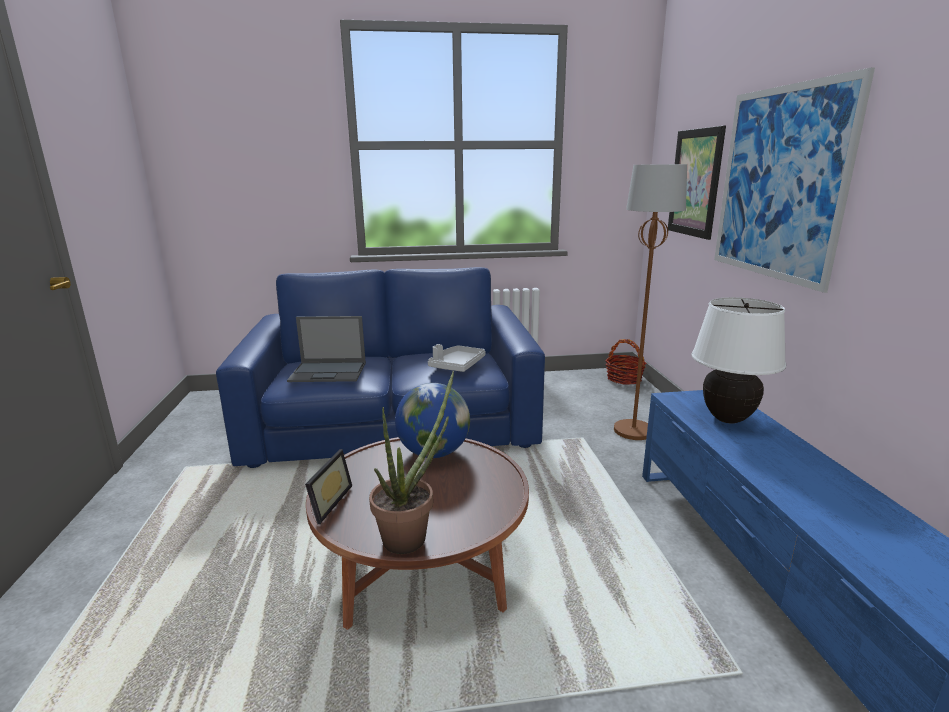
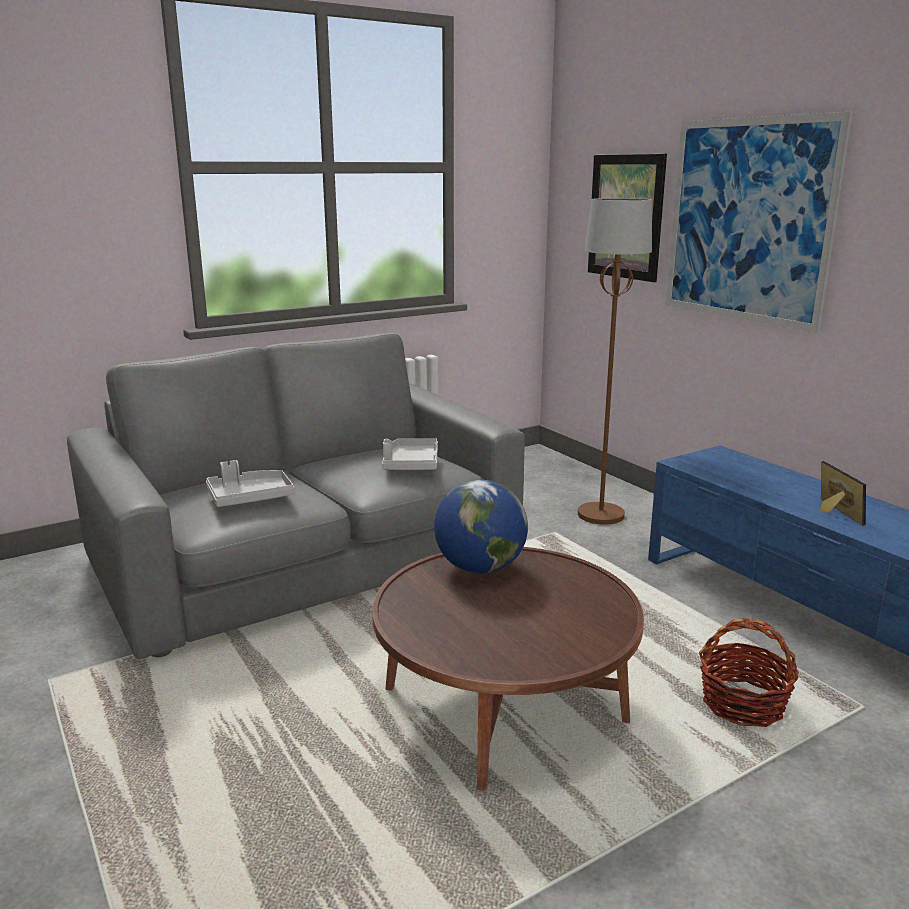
camera: 25 degrees left, 0 degrees up
blue sofa [216,267,545,468] -> grey sofa [67,333,525,659]
laptop [287,316,366,382] -> grey tray [206,460,295,507]
picture frame [305,449,352,524] -> picture frame moved to [820,461,866,526]
potted plant [369,371,454,554] -> none
basket [605,339,646,385] -> basket moved to [699,618,799,727]
white table lamp [691,297,786,424] -> none

